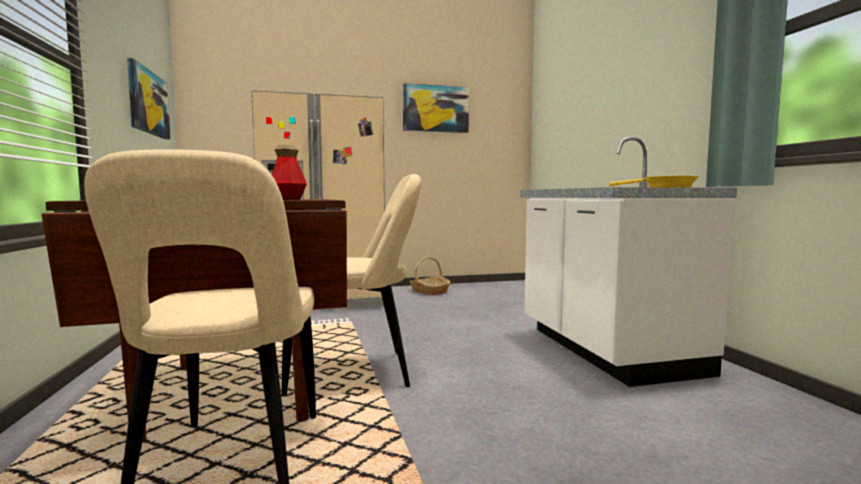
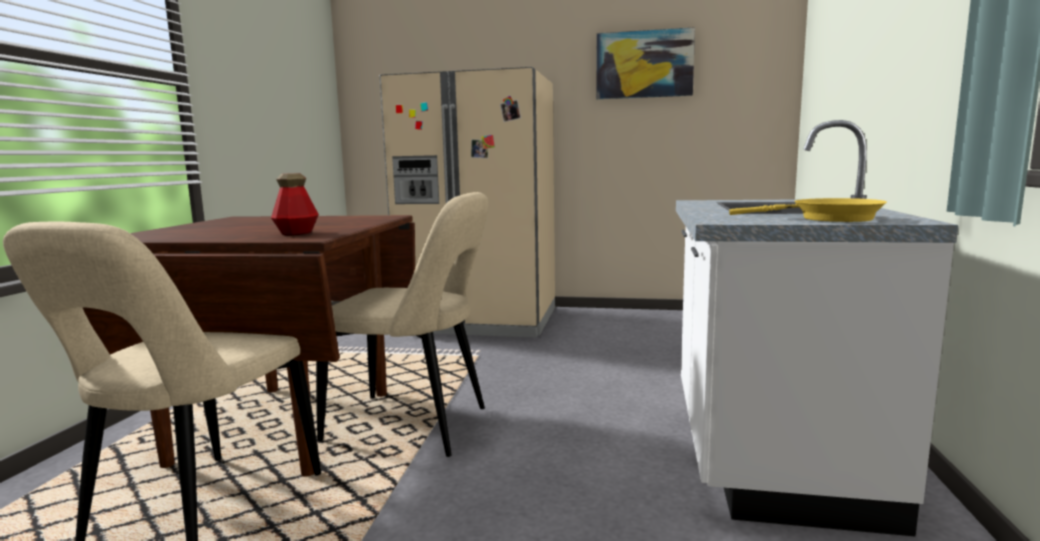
camera: 25 degrees right, 5 degrees up
picture [127,58,170,140] -> none
basket [410,257,451,295] -> none

